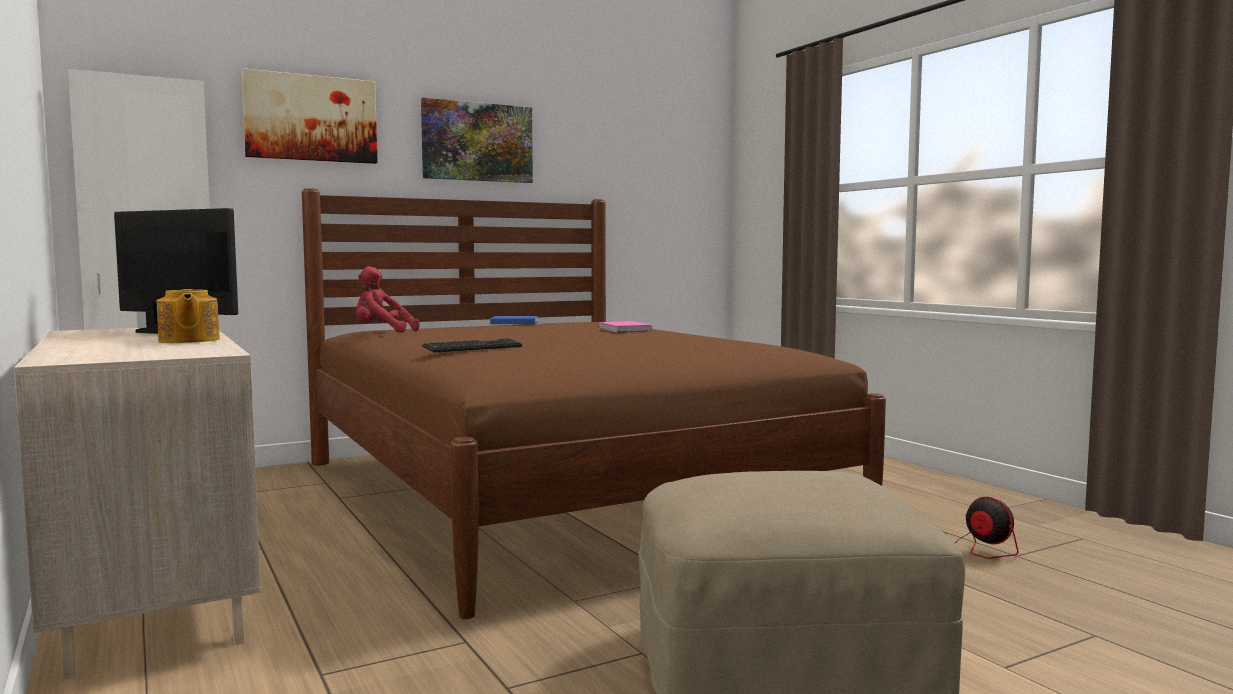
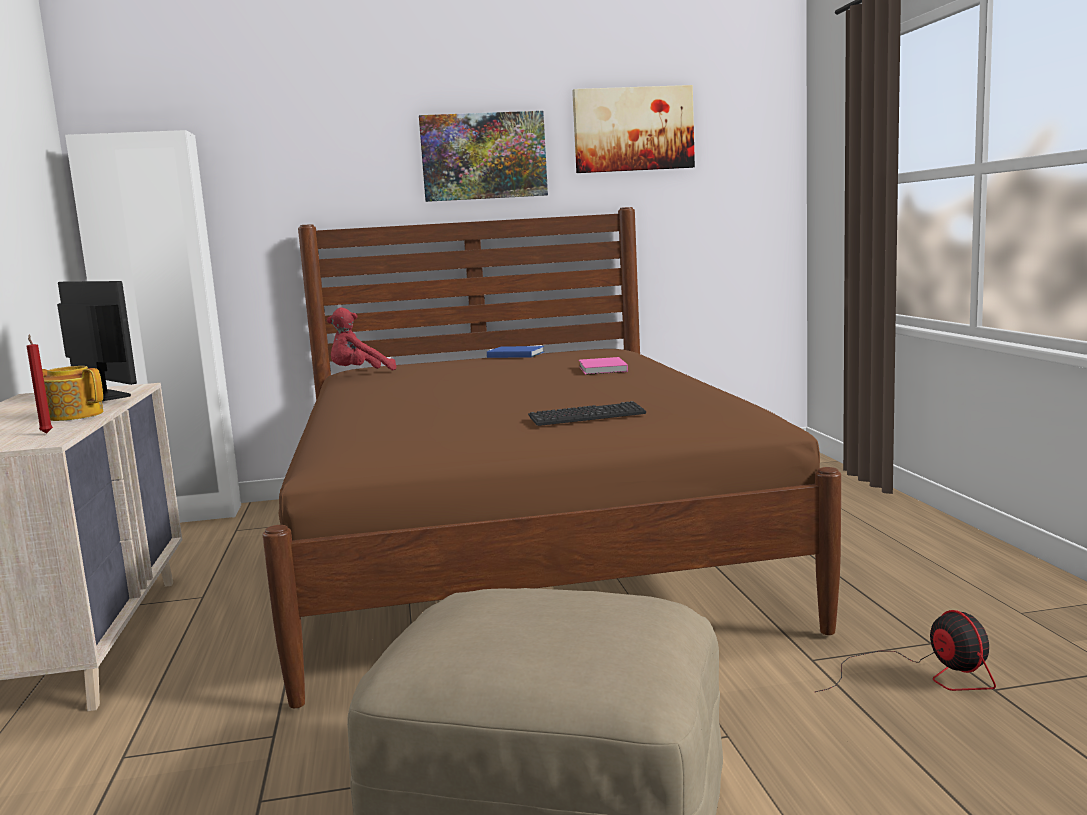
camera: 20 degrees right, 5 degrees up
teapot [156,289,220,343] -> teapot turned 120 degrees clockwise [42,366,103,421]
picture [242,68,378,164] -> picture moved to [572,85,695,173]
red plush toy [356,266,419,333] -> red plush toy turned 60 degrees counterclockwise [327,308,396,370]
keyboard [422,338,522,353] -> keyboard moved to [528,401,646,426]
none -> red candle [26,334,53,434]

